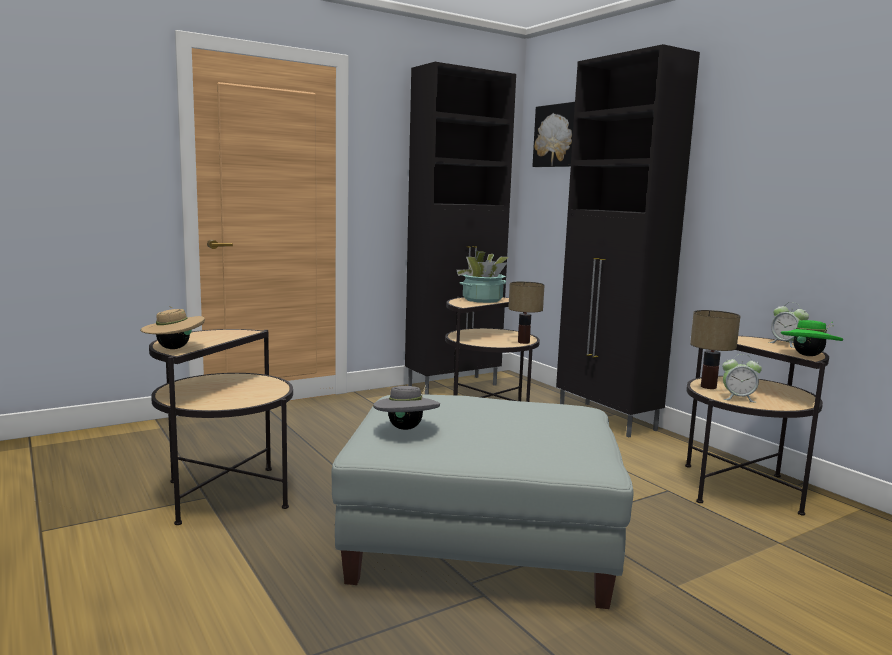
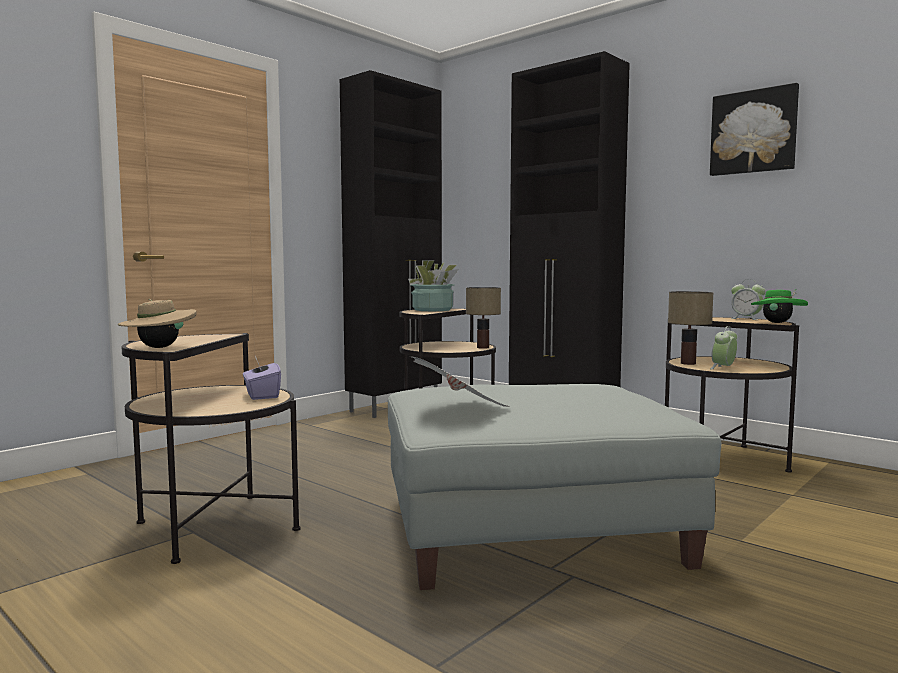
camera: 15 degrees left, 5 degrees down
grey hat [373,384,440,430] -> newspaper [412,357,510,407]
picture [532,102,575,167] -> picture moved to [710,83,799,176]
alarm clock [722,354,762,402] -> alarm clock turned 135 degrees clockwise [711,326,737,370]
none -> purple tissue box [243,356,281,400]

